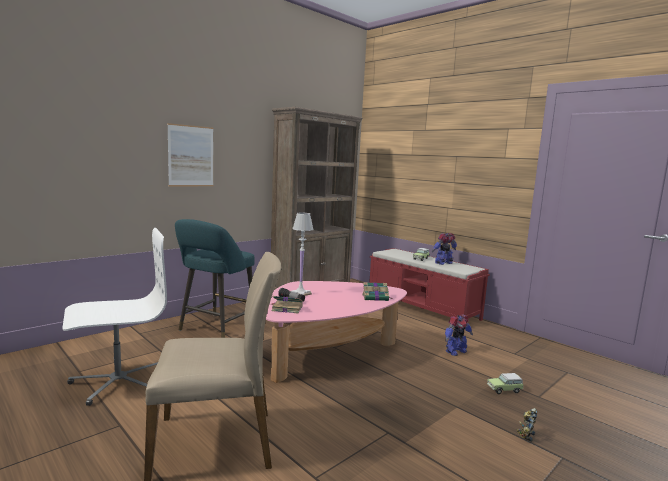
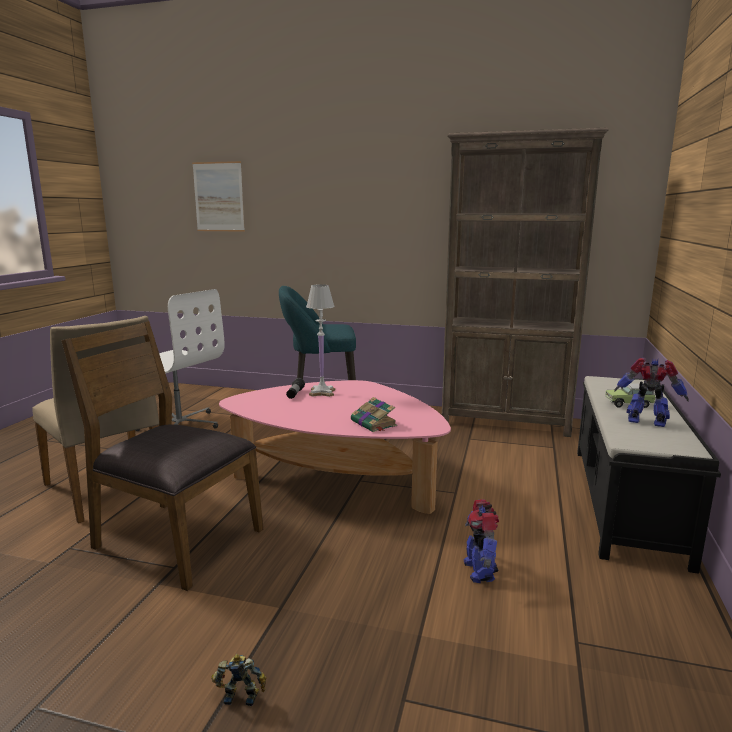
camera: 60 degrees right, 5 degrees up
picture [167,123,213,186] -> picture moved to [192,161,245,232]
book [270,296,303,314] -> none
red bench [369,248,490,321] -> black bench [577,376,721,574]
toy robot [445,314,473,356] -> toy robot turned 60 degrees clockwise [464,500,499,583]
toy car [487,373,524,394] -> none
none -> brown chair [61,321,263,591]

